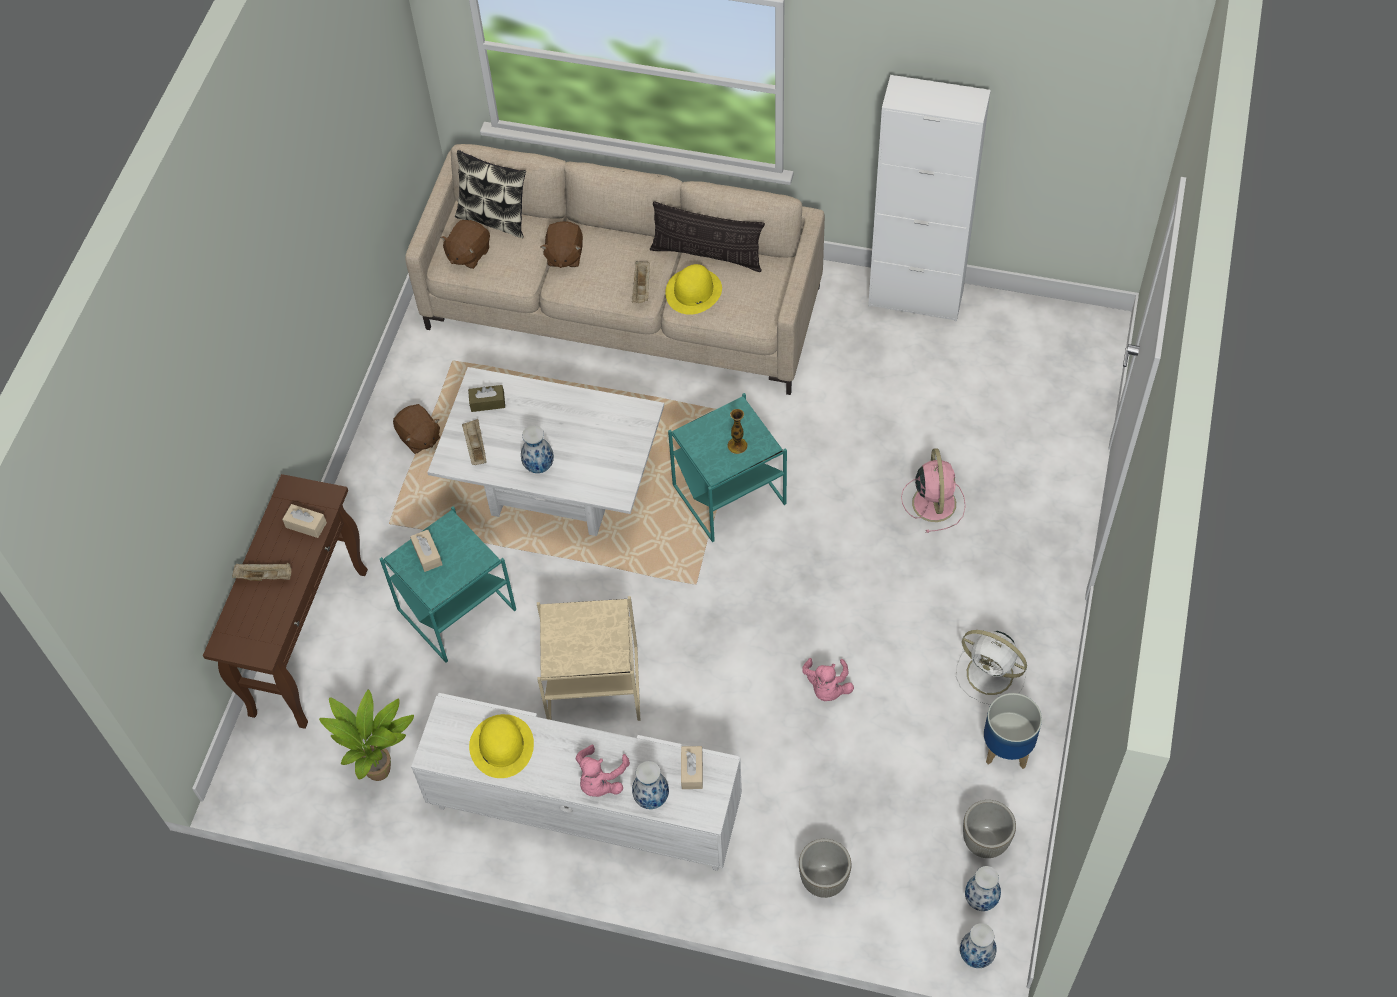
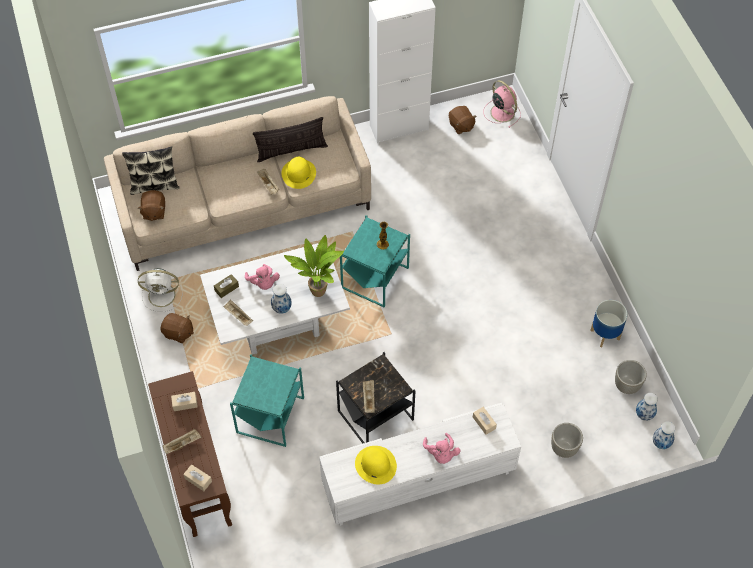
camera: 35 degrees left, 0 degrees up
potted plant [319,689,414,781] -> potted plant moved to [284,235,344,297]
beige tissue box [410,529,443,572] -> beige tissue box moved to [183,464,212,491]
beige side table [537,596,640,721] -> black side table [336,352,416,443]
brown plush toy [541,221,583,268] -> brown plush toy moved to [449,106,477,134]
vase [632,761,669,809] -> none
pink plush toy [802,658,854,701] -> pink plush toy moved to [245,264,280,290]
pink fan [901,448,966,533] -> pink fan moved to [483,80,521,128]
white fan [956,630,1027,705] -> white fan moved to [138,268,182,312]
none -> beige tray [362,380,375,413]

